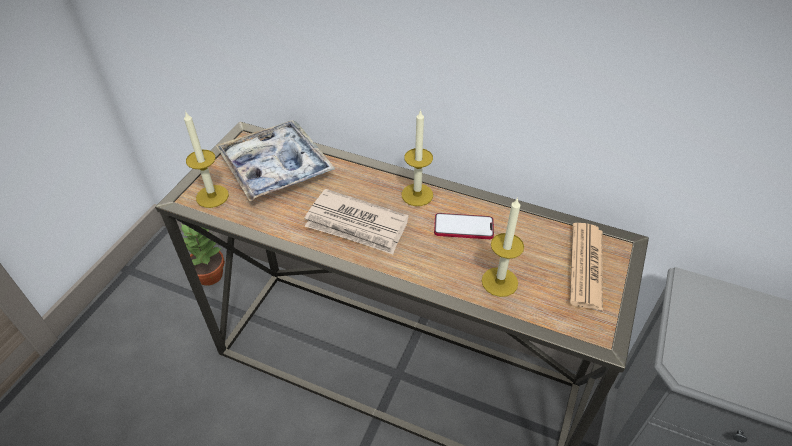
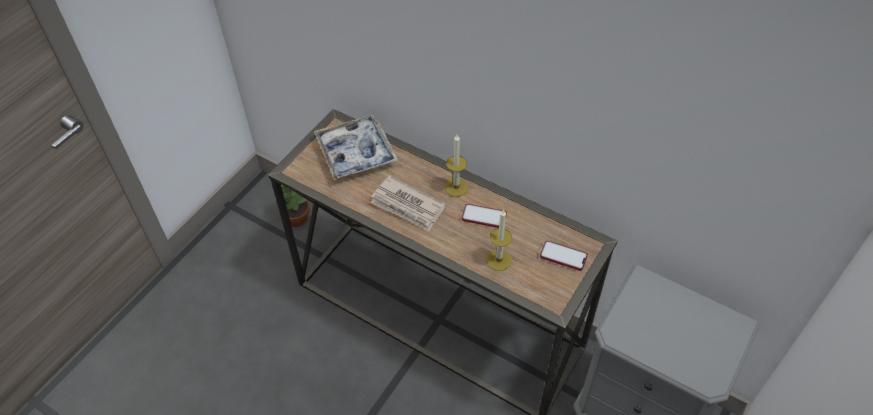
camera: 10 degrees right, 5 degrees up
candle [184,112,229,208] -> none
newspaper [570,223,603,311] -> phone [540,241,588,271]

